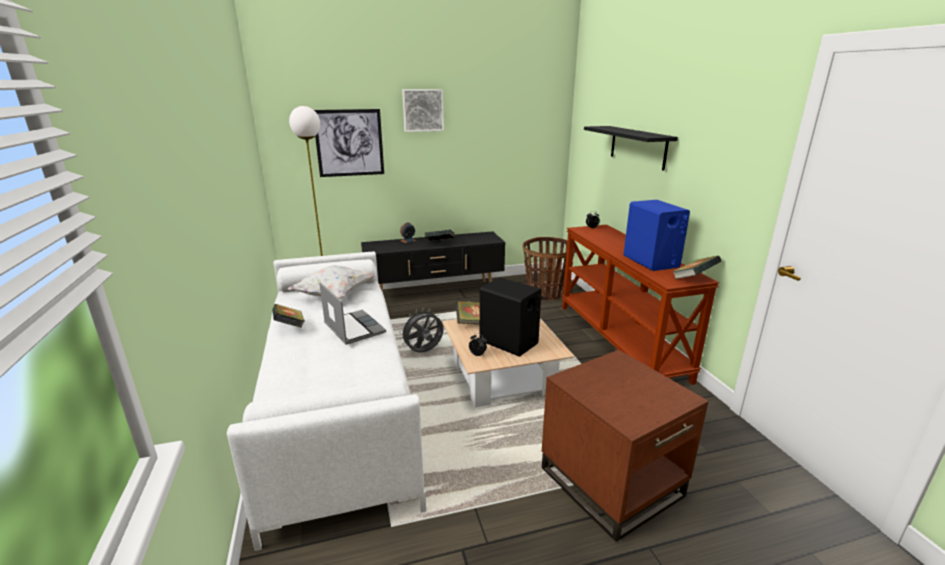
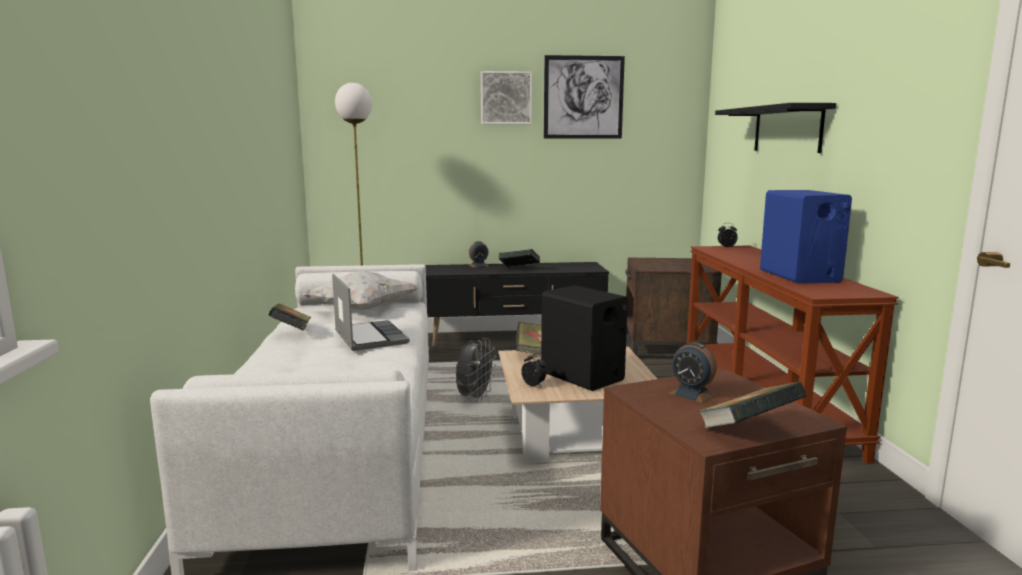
camera: 10 degrees right, 10 degrees down
picture [314,109,384,177] -> picture moved to [544,55,625,138]
grey fan [399,308,443,353] -> grey fan turned 135 degrees clockwise [456,338,497,402]
basket [523,237,576,300] -> brown side table [625,258,722,359]
book [672,255,722,279] -> book moved to [698,382,807,429]
none -> alarm clock [668,342,717,404]

